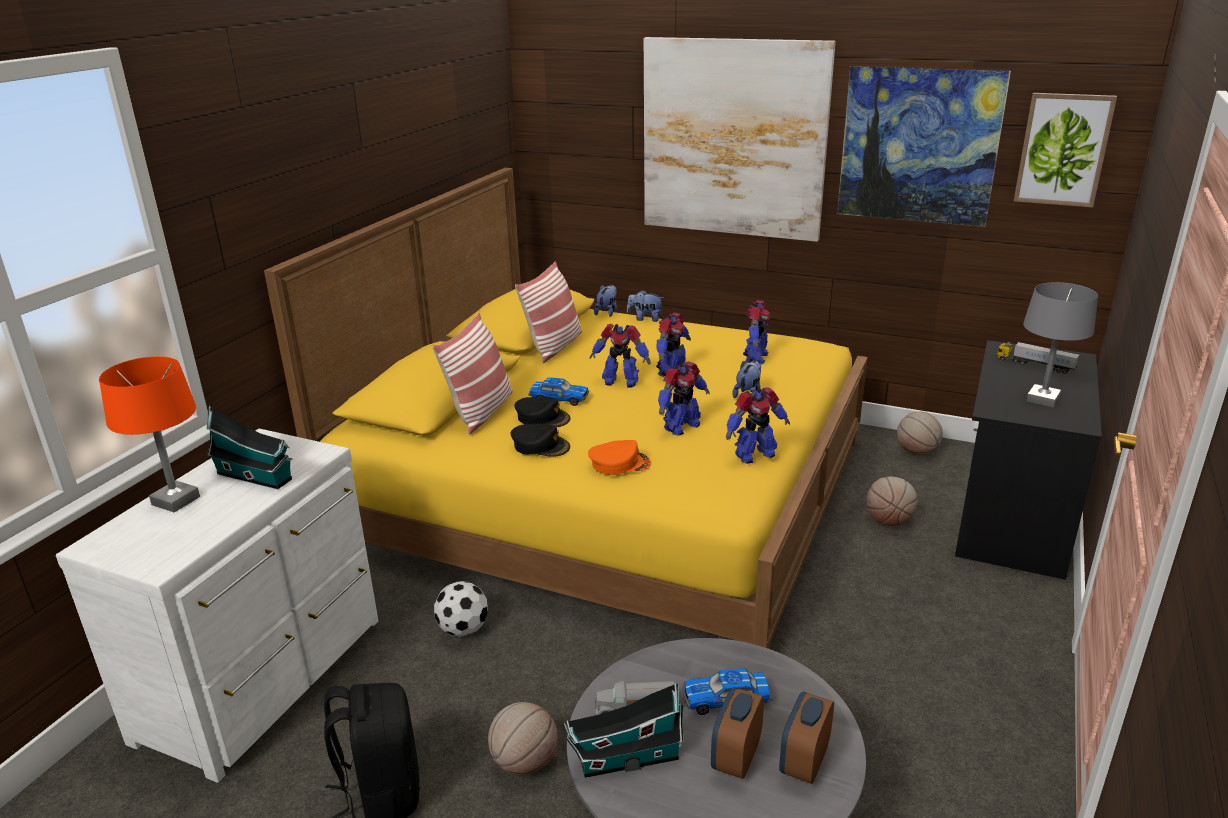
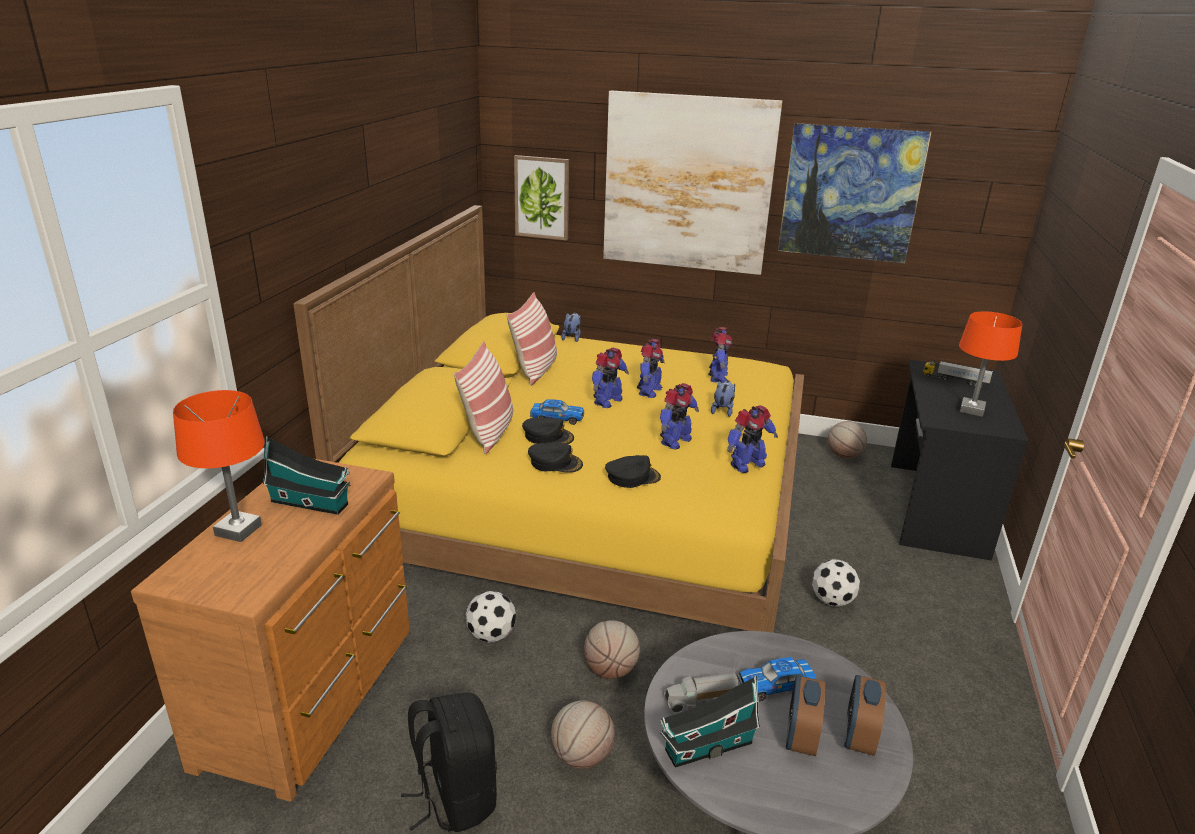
camera: 10 degrees left, 0 degrees up
white dresser [56,429,378,783] -> brown dresser [131,459,410,802]
orange cap [588,440,651,475] -> black cap [605,455,661,488]
toy robot [590,324,651,387] -> toy robot turned 60 degrees counterclockwise [592,348,629,408]
plush toy [627,290,663,322] -> none
basketball [866,477,918,526] -> basketball moved to [584,620,640,679]
picture [1014,93,1117,207] -> picture moved to [514,155,569,240]
grey table lamp [1023,282,1098,408] -> orange table lamp [959,311,1022,417]
none -> football [812,559,860,607]

